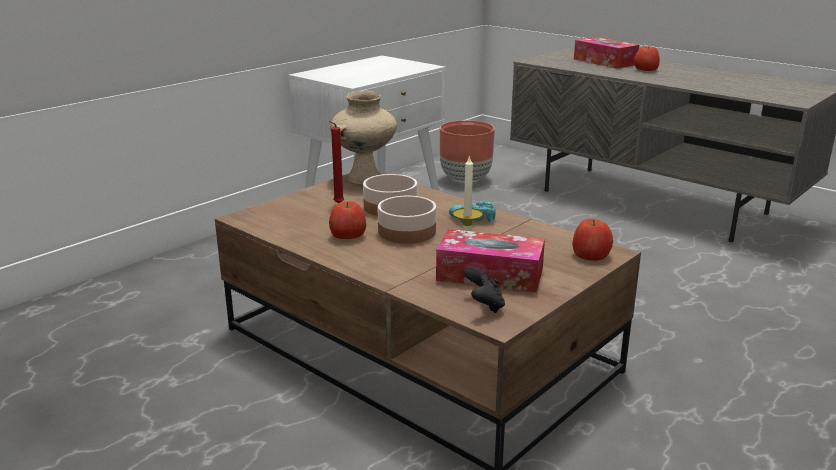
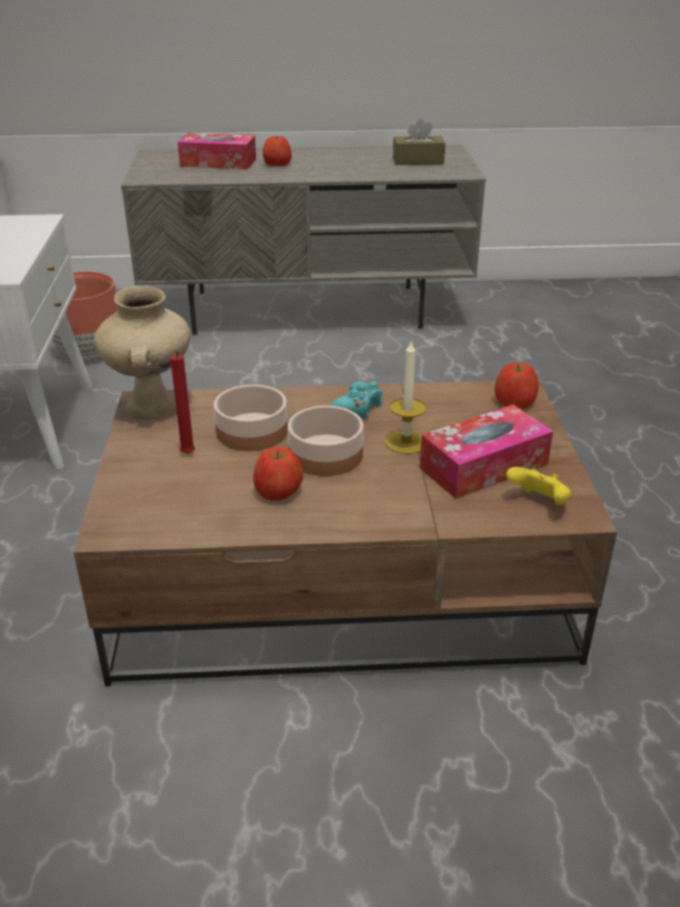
camera: 45 degrees left, 10 degrees up
black game controller [464,267,505,313] -> yellow game controller [506,467,571,505]
none -> brown tissue box [393,118,445,165]

